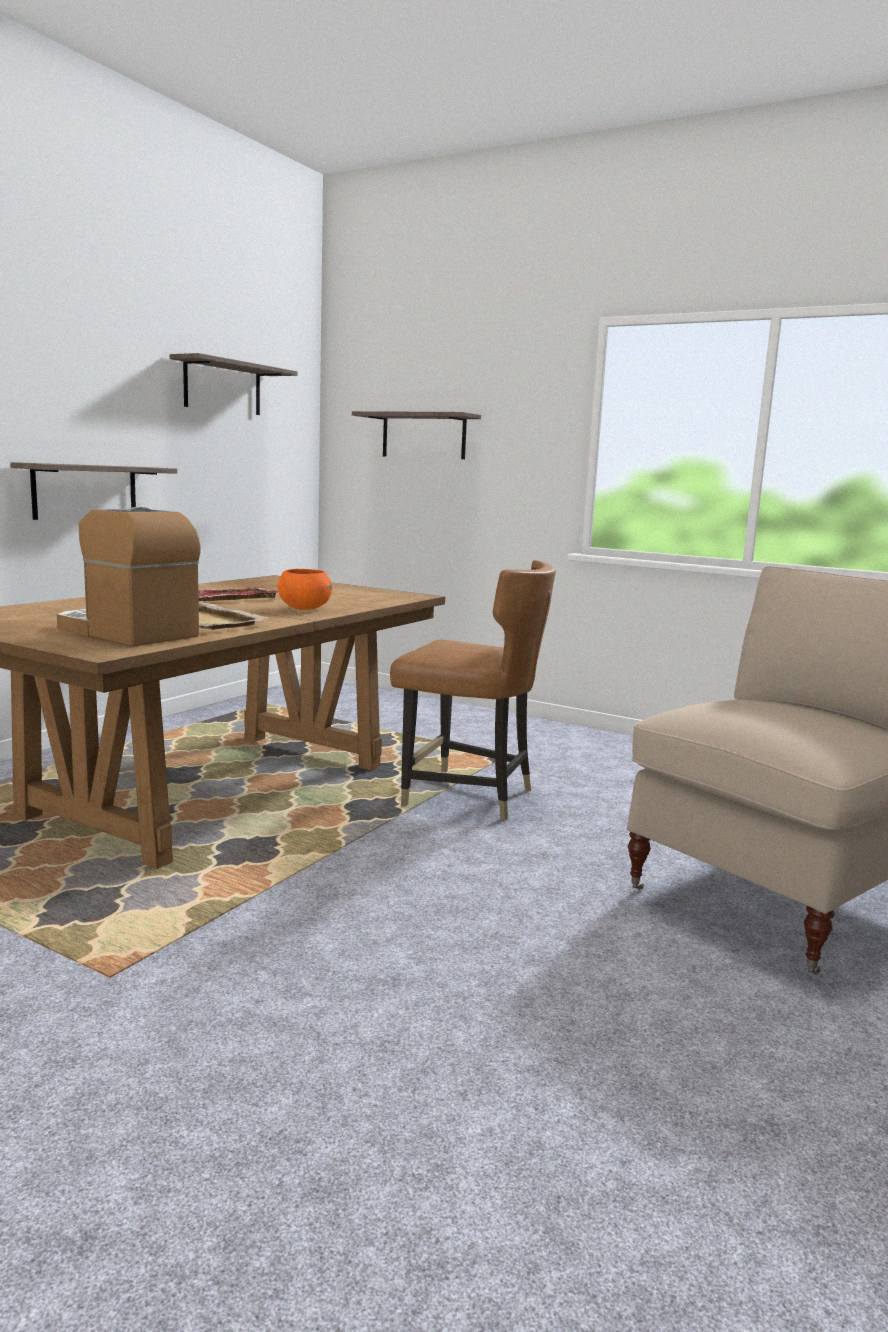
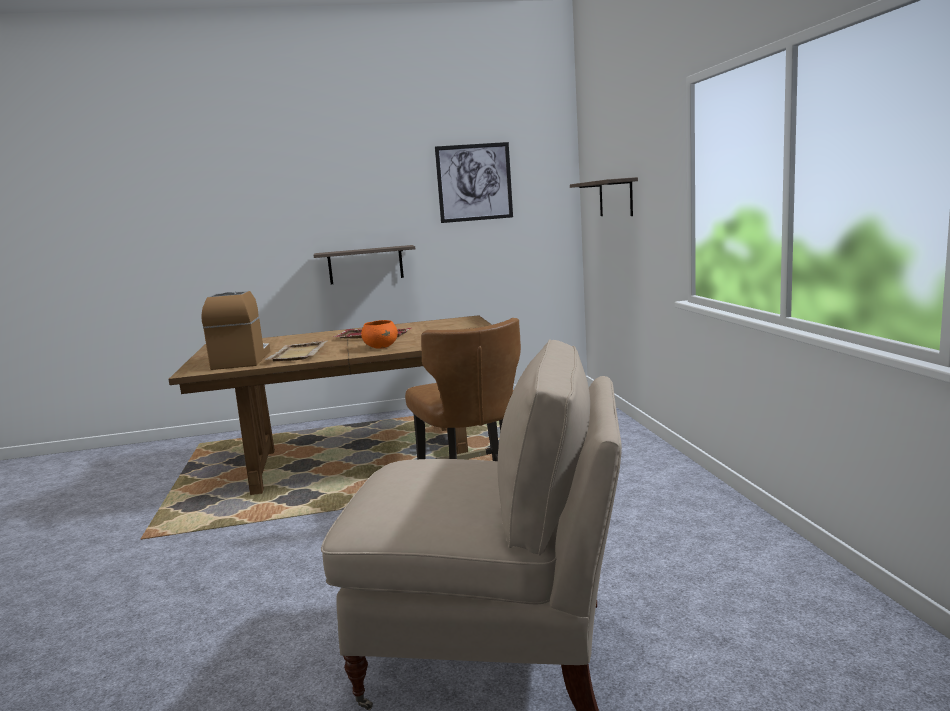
camera: 50 degrees right, 0 degrees up
shelf [169,353,297,415] -> picture [435,142,513,223]

